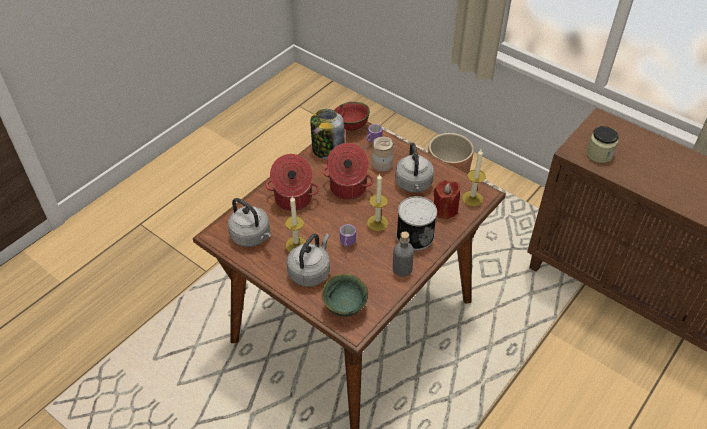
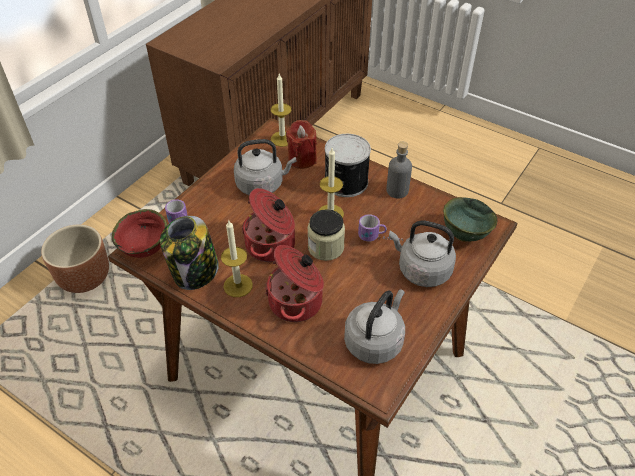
camera: 95 degrees left, 0 degrees up
candle [285,196,306,252] -> candle moved to [221,219,253,297]
can [372,137,394,172] -> none
jar [586,126,619,163] -> jar moved to [307,209,345,261]

